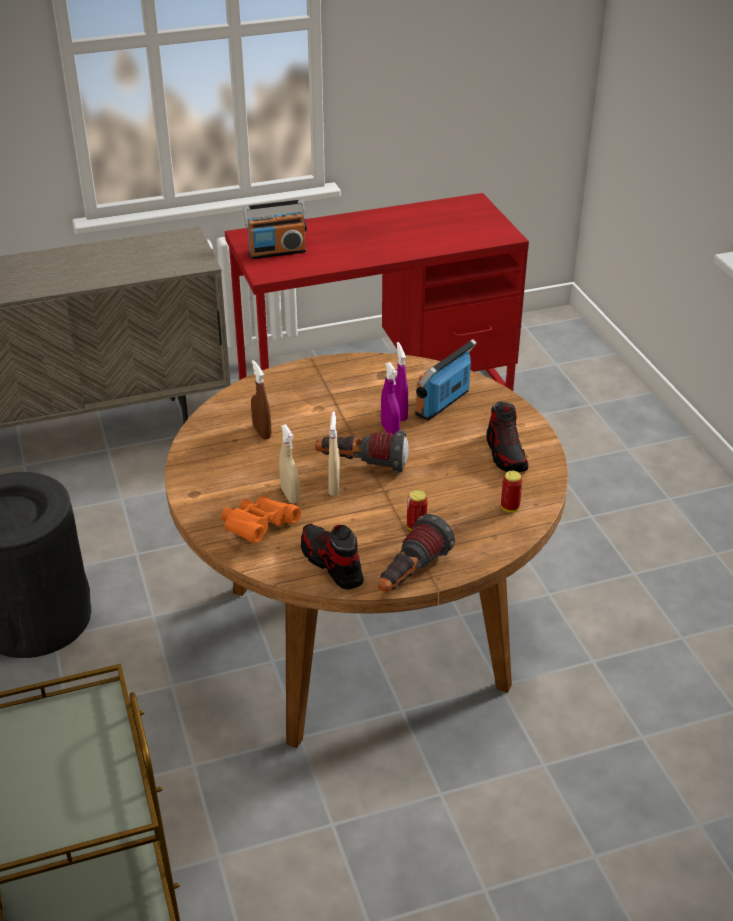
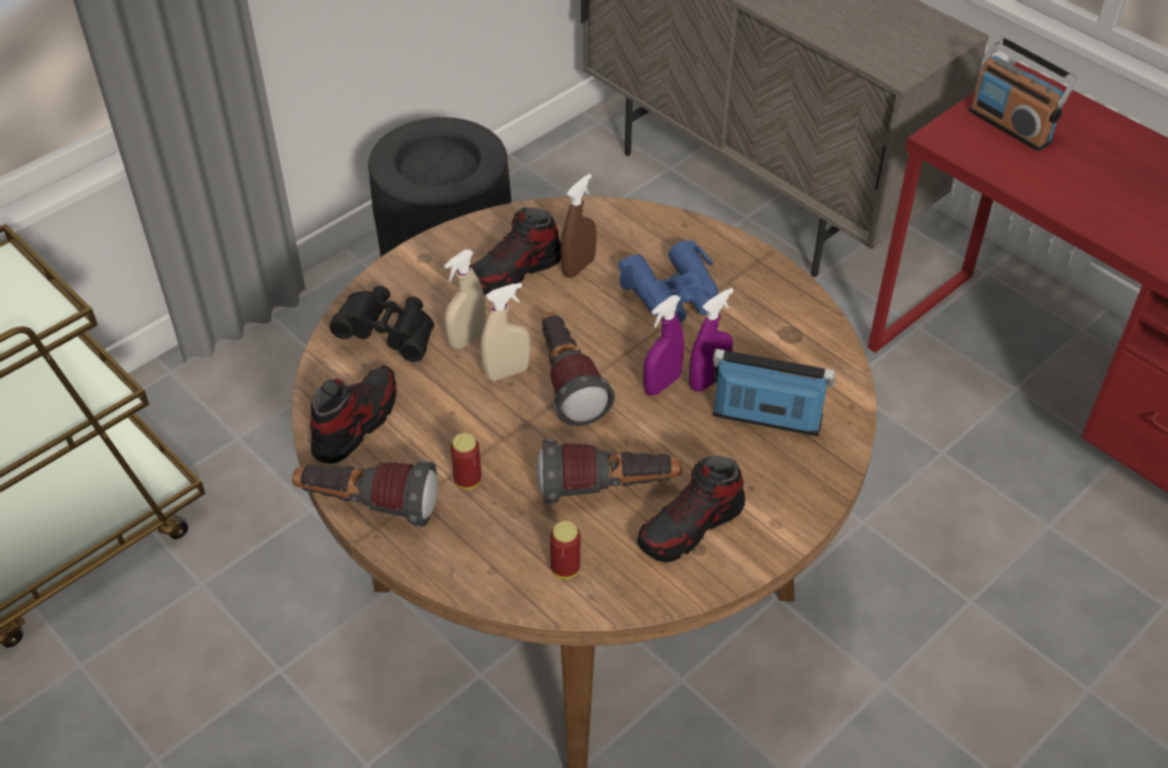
camera: 65 degrees right, 10 degrees up
orange binoculars [222,496,301,543] -> black binoculars [329,286,434,362]
none -> shoe [470,207,561,296]
none -> flashlight [536,438,682,505]
none -> blue binoculars [618,240,718,323]

